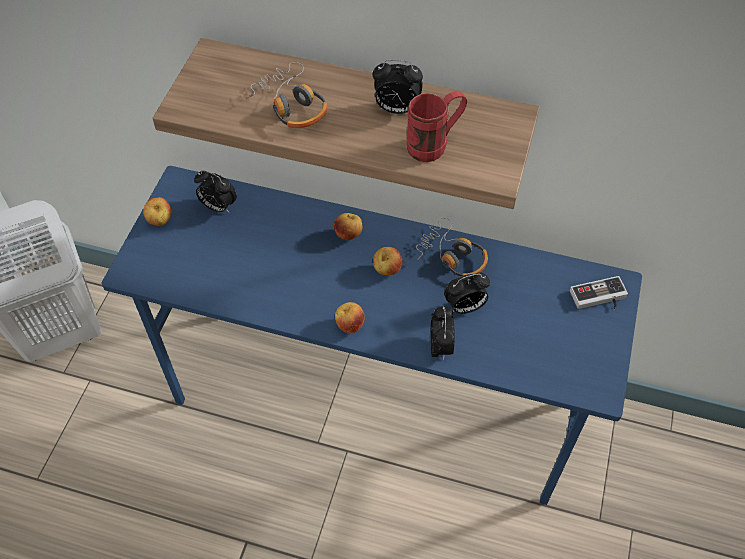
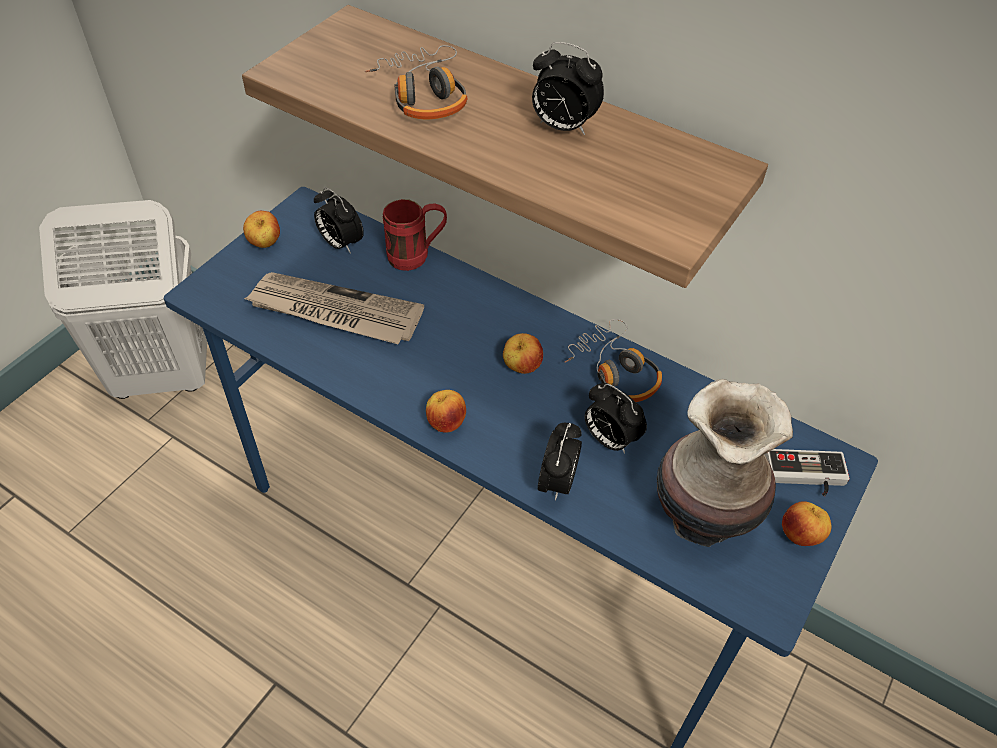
camera: 15 degrees right, 5 degrees down
apple [334,213,363,240] -> apple moved to [782,501,832,546]
red mug [406,91,467,162] -> red mug moved to [383,199,447,271]
alarm clock [444,273,490,314] -> alarm clock turned 45 degrees clockwise [585,383,647,454]
none -> newspaper [244,272,424,344]
none -> vase [657,378,793,547]

